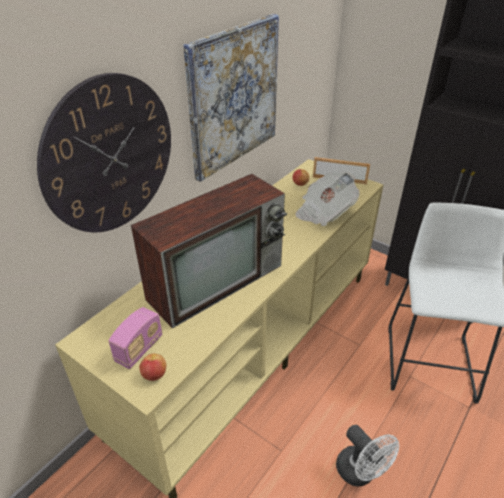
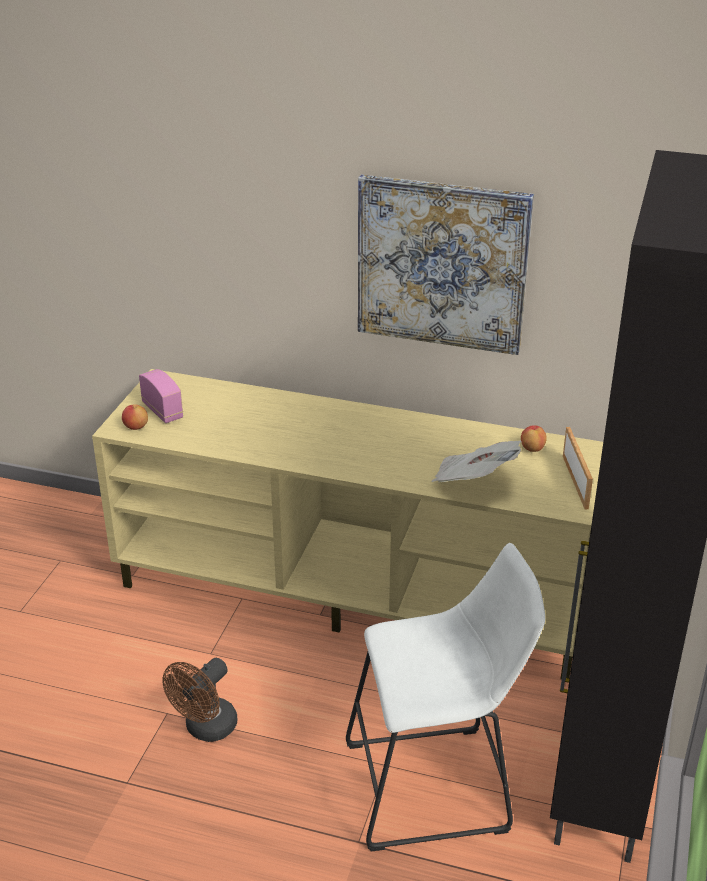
camera: 70 degrees right, 5 degrees down
wall clock [37,73,171,233] -> none
radio [109,307,162,369] -> radio turned 135 degrees counterclockwise [139,369,183,423]
television [131,174,287,329] -> none
white fan [336,425,399,486] -> brown fan [162,658,237,742]

